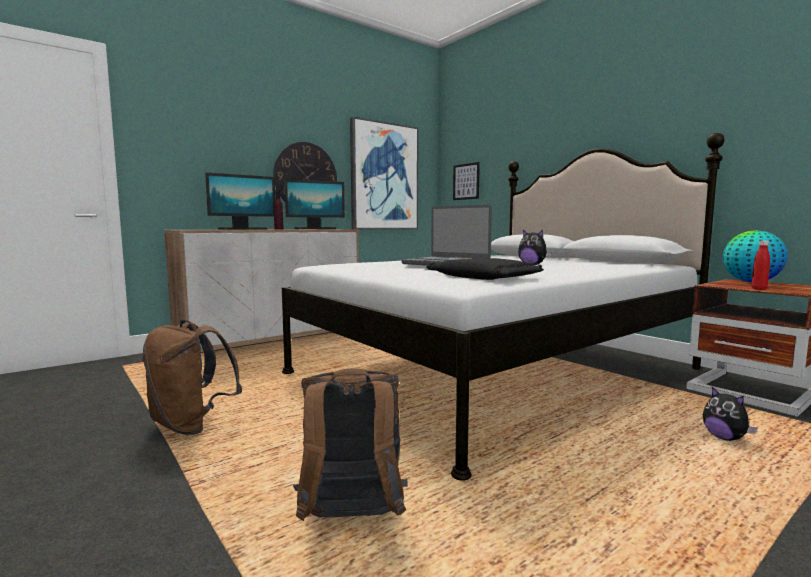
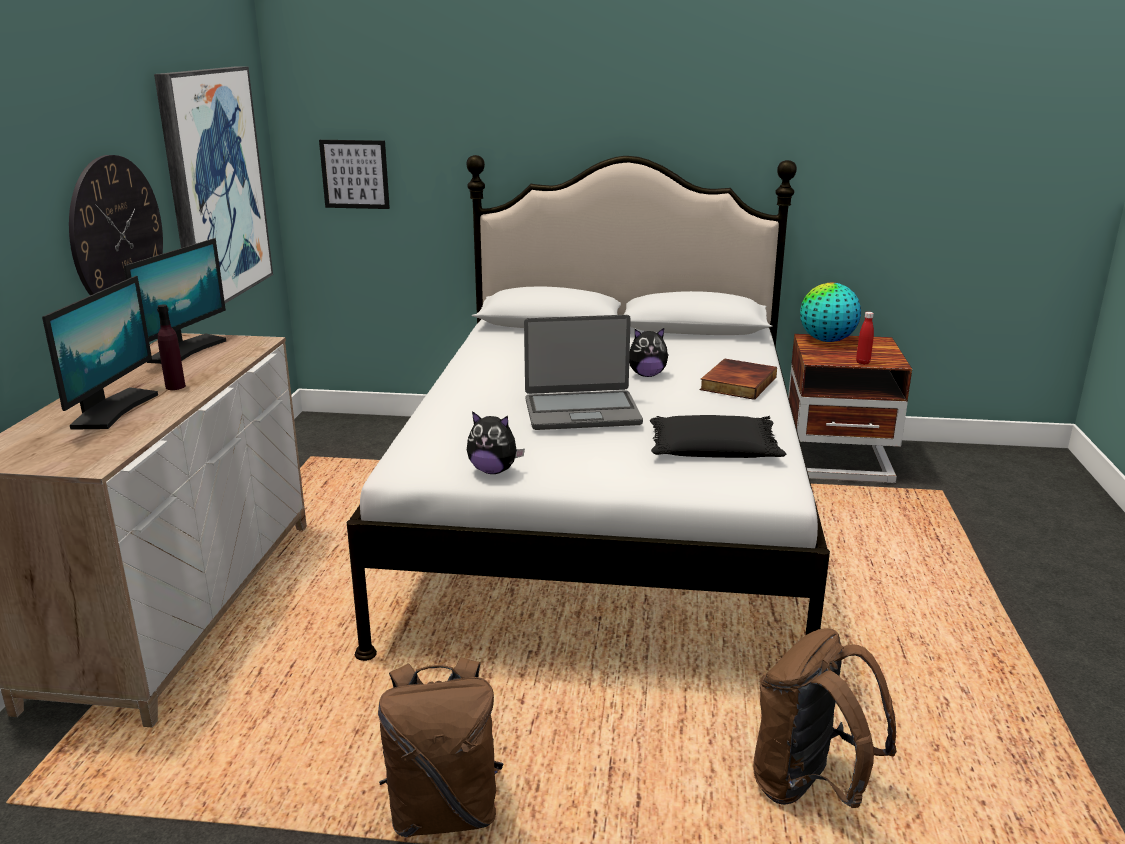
camera: 45 degrees left, 15 degrees up
plush toy [703,387,757,441] -> plush toy moved to [467,411,525,474]
none -> book [700,358,777,400]

